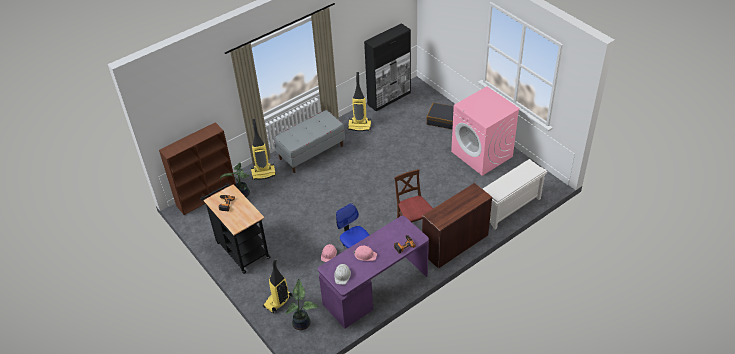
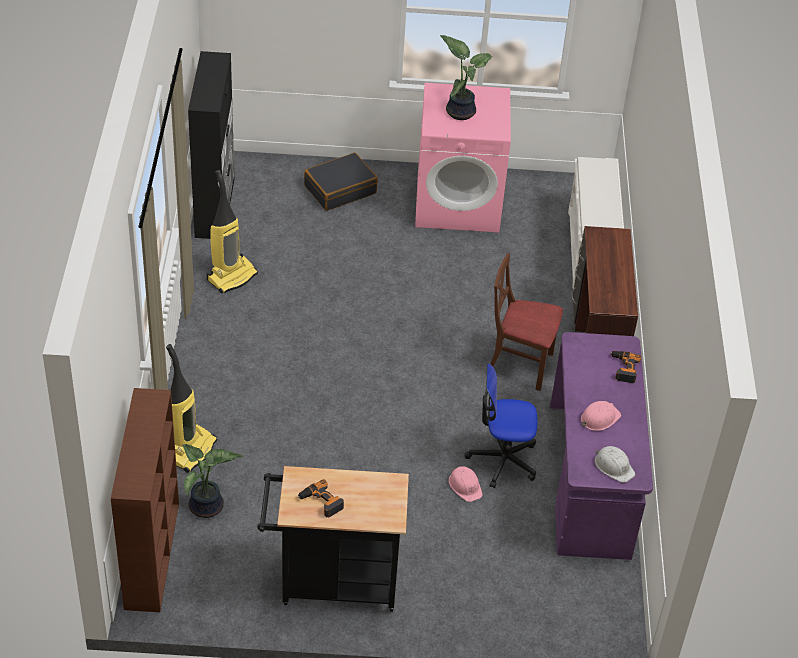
camera: 55 degrees left, 0 degrees up
vacuum cleaner [263,258,293,314] -> none
grey bench [274,110,345,173] -> none
potted plant [285,279,319,330] -> potted plant moved to [440,35,493,120]

